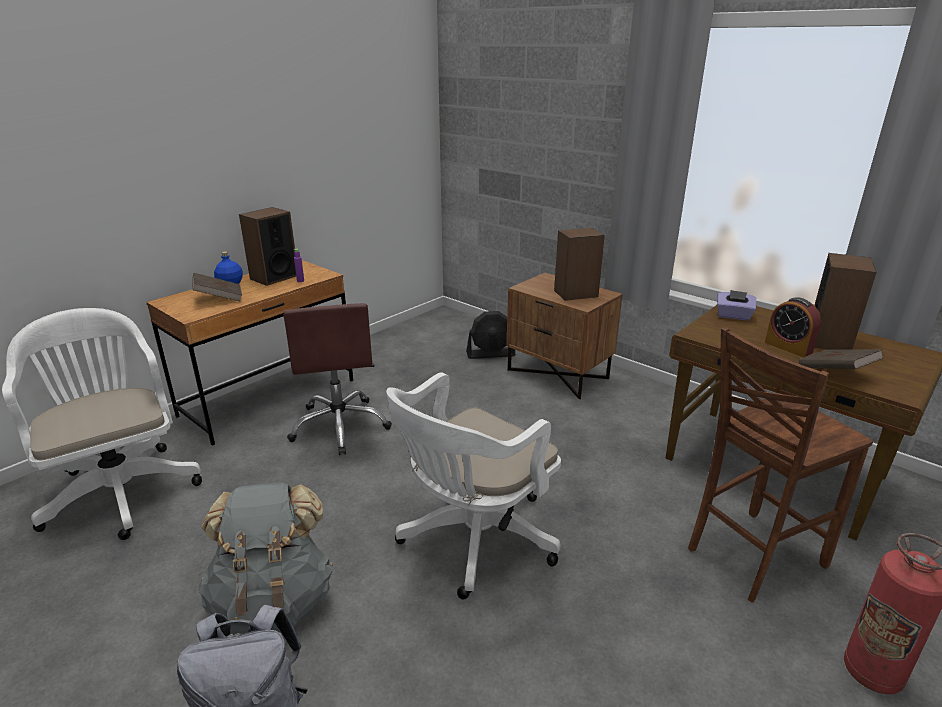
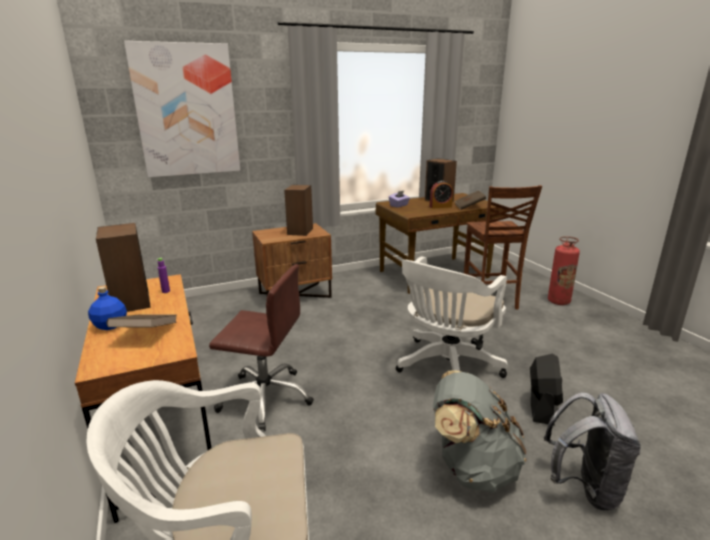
camera: 65 degrees left, 5 degrees down
white office chair [386,372,561,599] -> white office chair turned 60 degrees clockwise [396,256,507,378]
black fan [466,311,515,359] -> black fan moved to [530,354,563,426]
none -> picture [124,41,240,178]

